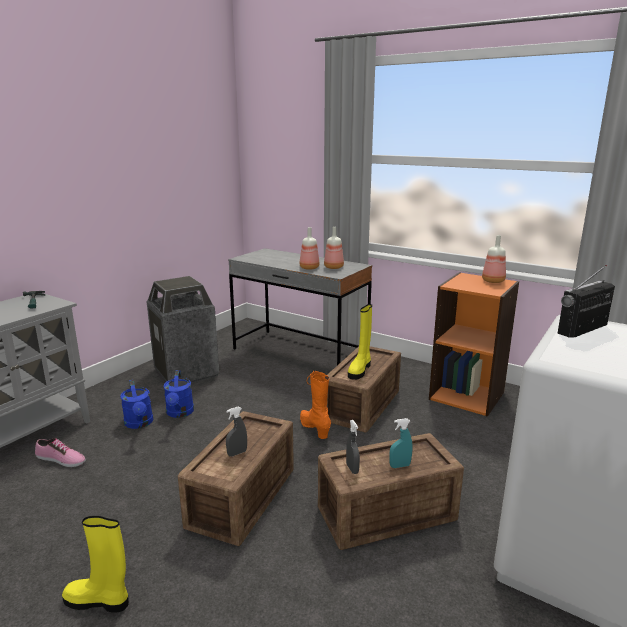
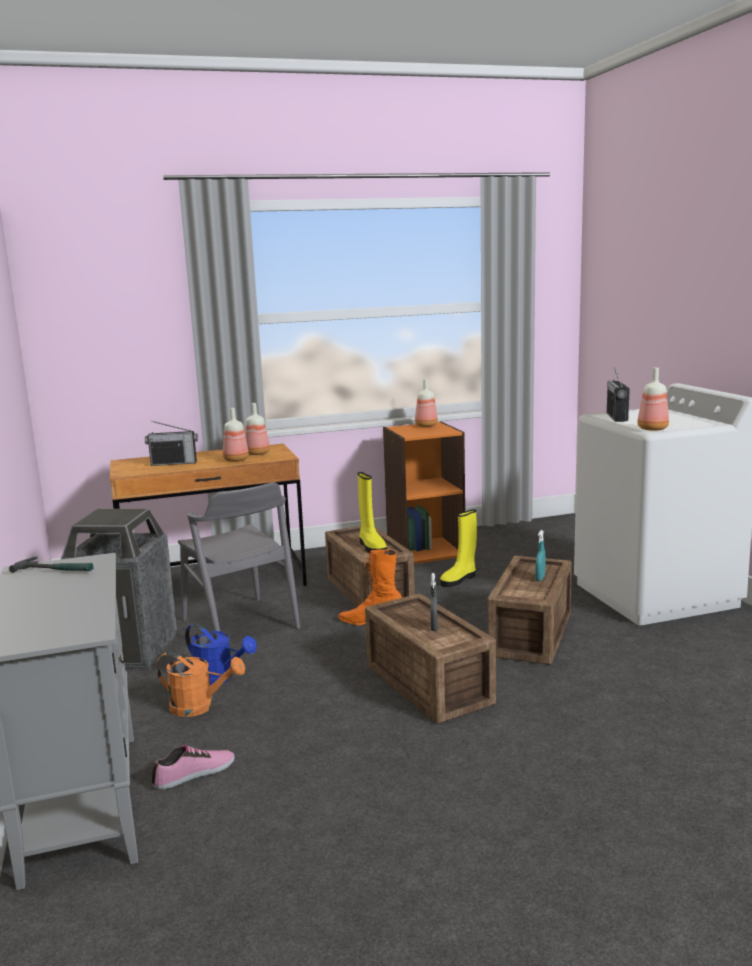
camera: 50 degrees left, 5 degrees down
yellow boot [62,516,129,613] -> yellow boot moved to [440,509,477,587]
blue watering can [120,380,153,429] -> orange watering can [156,652,245,717]
grey desk [228,248,372,365] -> brown desk [110,444,307,586]
grey spray bottle [346,420,360,474] -> none
none -> radio [145,421,198,466]
none -> grey chair [178,482,300,631]
none -> bottle [637,367,669,431]

